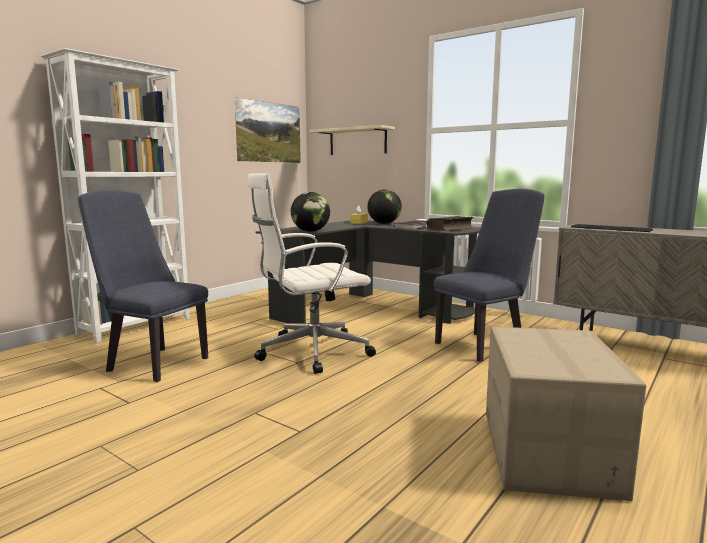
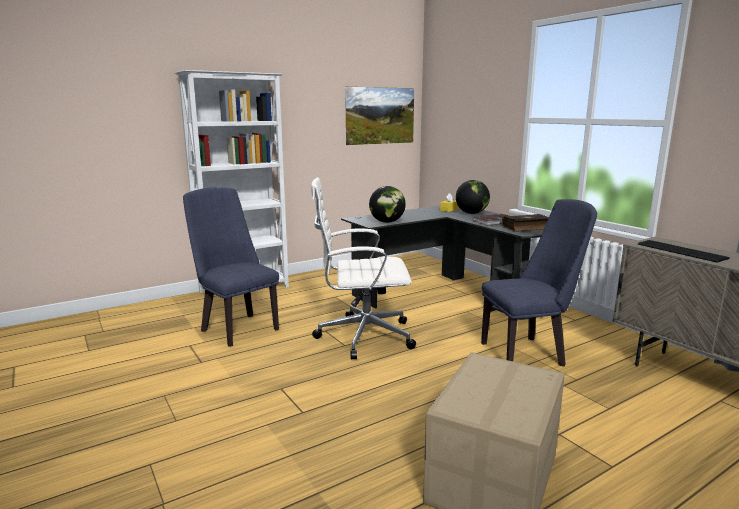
camera: 20 degrees right, 5 degrees up
beige shelf [310,125,395,155] -> none

